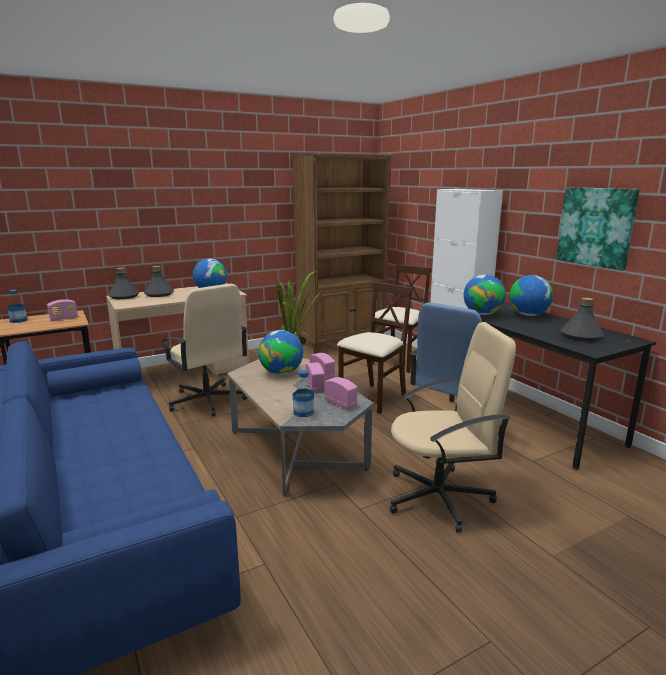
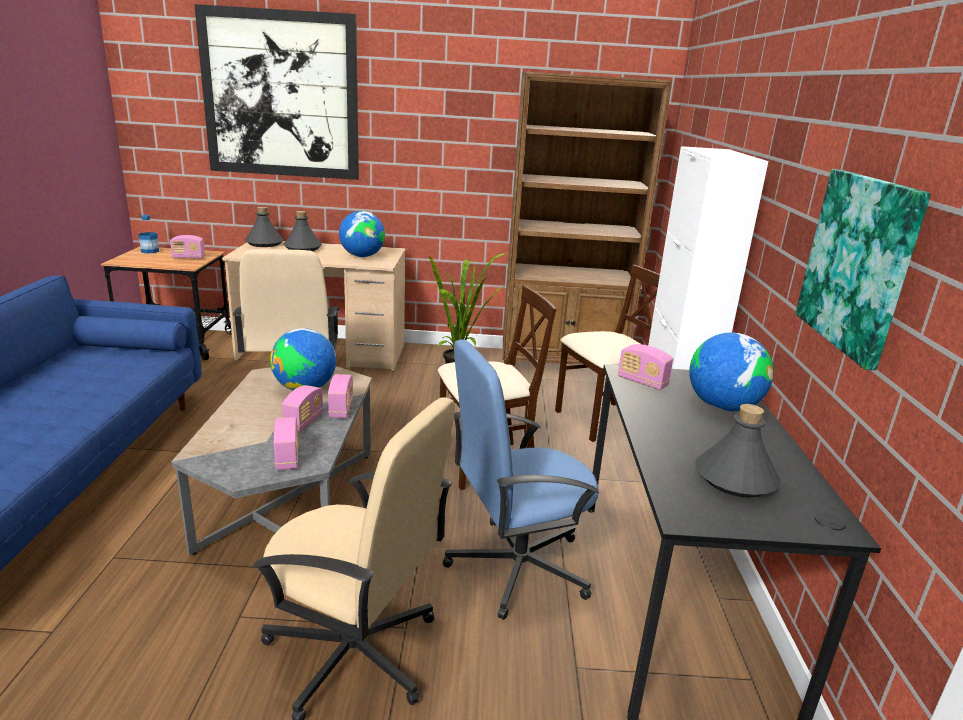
camera: 30 degrees right, 5 degrees up
bottle [293,370,314,417] -> none
globe [463,275,506,315] -> radio [618,344,673,390]
none -> picture [194,4,359,180]

